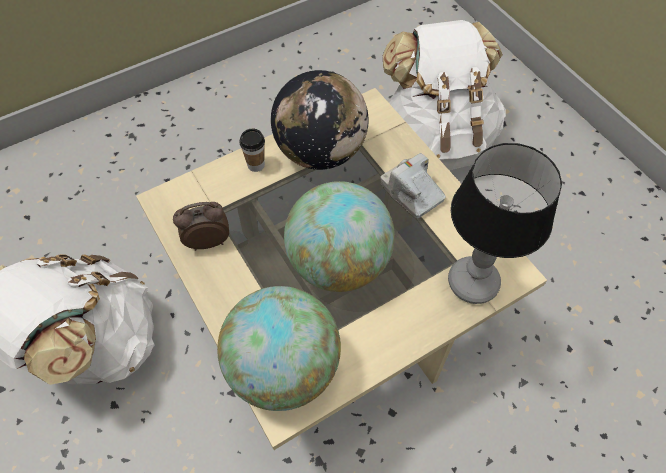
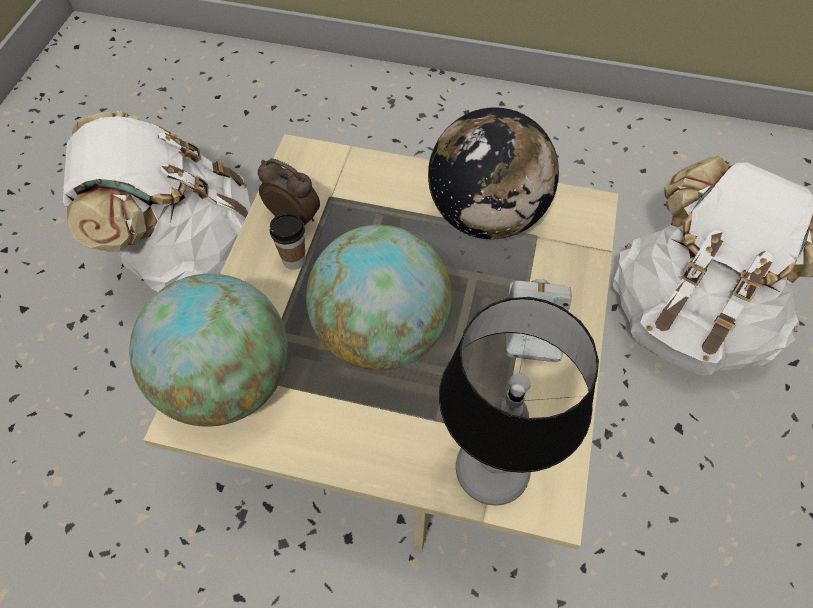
camera: 45 degrees right, 0 degrees up
cup [240,129,265,172] -> cup moved to [270,213,306,270]

